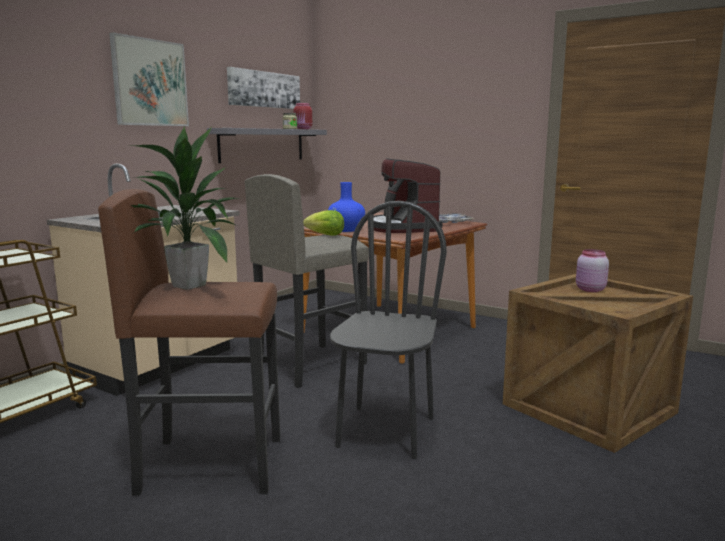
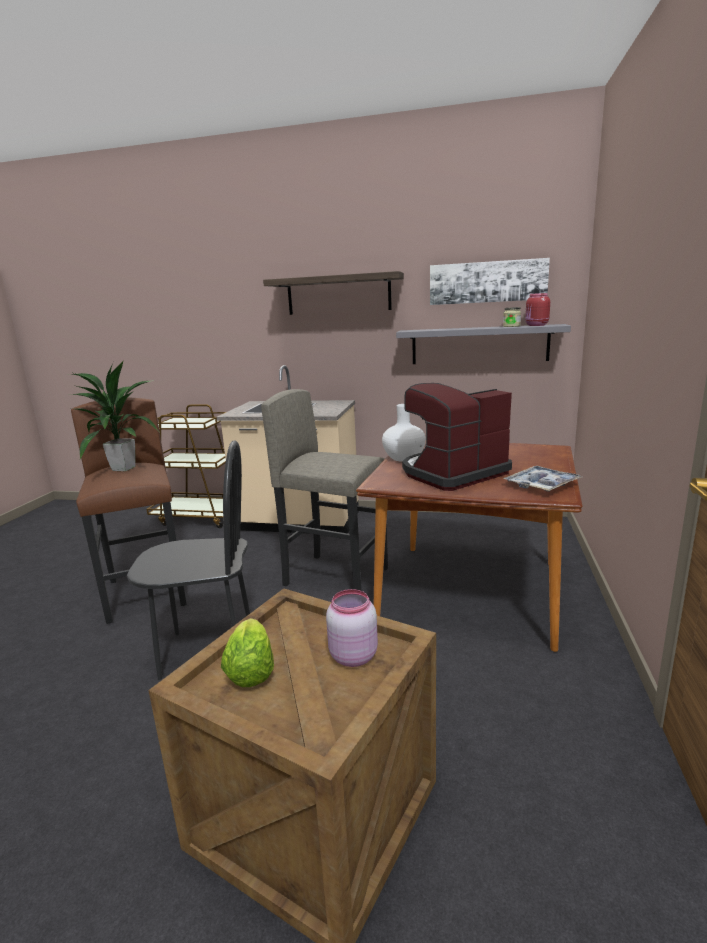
camera: 70 degrees right, 5 degrees up
picture [109,32,189,126] -> shelf [263,271,404,315]
lettuce [303,210,344,236] -> lettuce moved to [221,618,274,687]
blue vase [328,182,365,232] -> white vase [382,404,426,462]

